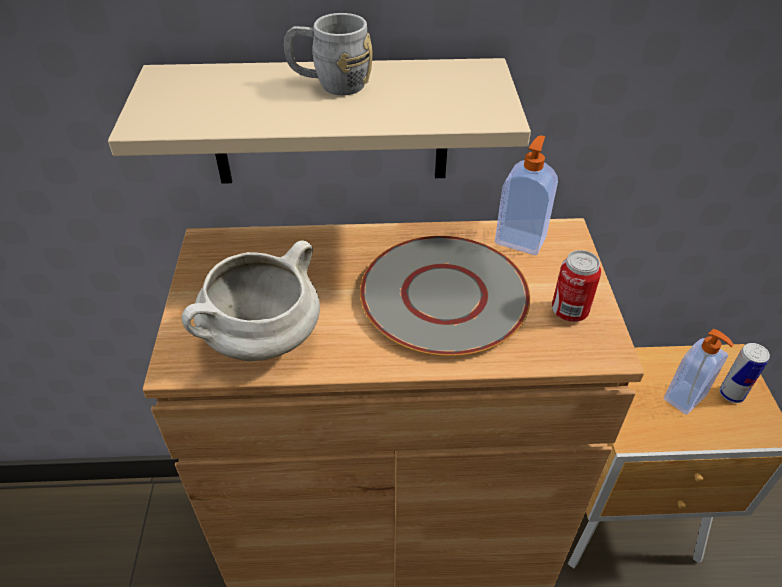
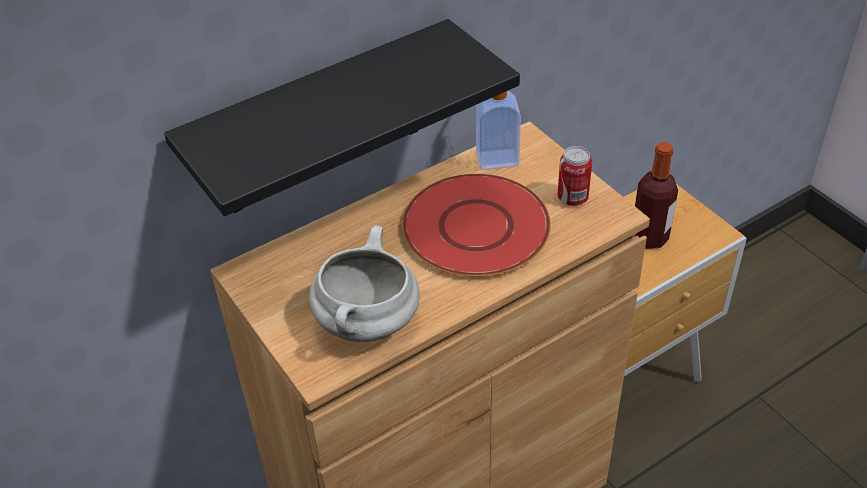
camera: 30 degrees left, 0 degrees up
beige shelf [108,58,531,184] -> black shelf [164,19,520,216]
grey mug [284,13,373,95] -> none
grey plate [360,236,530,356] -> red plate [402,174,551,277]
soap dispenser [664,329,734,415] -> bottle [635,142,678,249]
can [719,343,770,403] -> none

